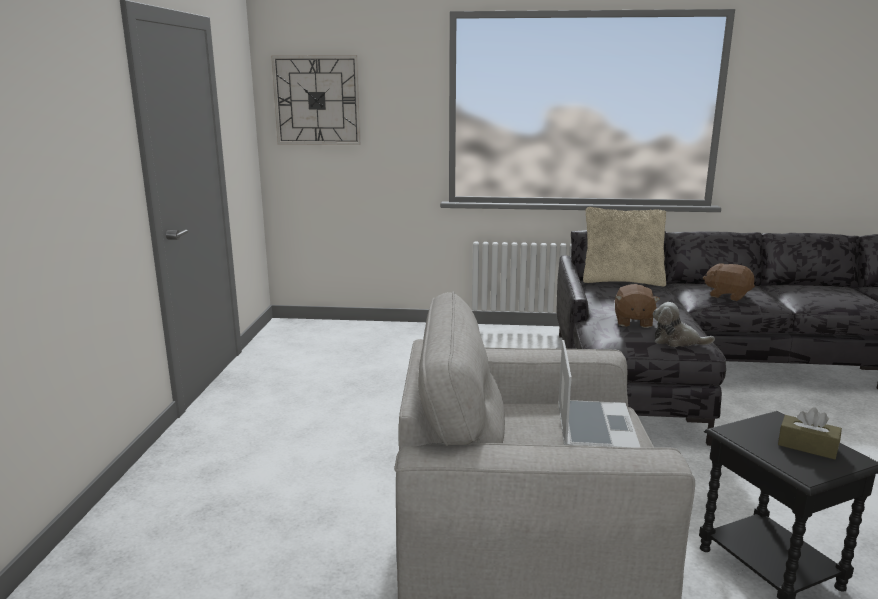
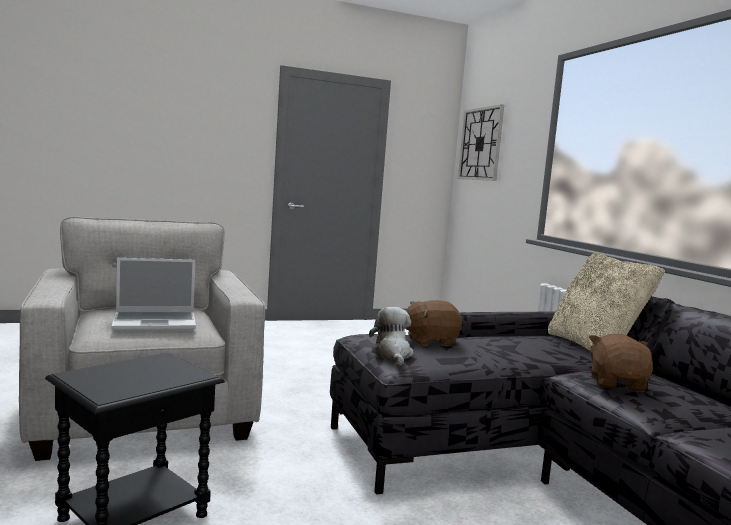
camera: 65 degrees right, 10 degrees down
brown tissue box [778,407,842,459] -> none

